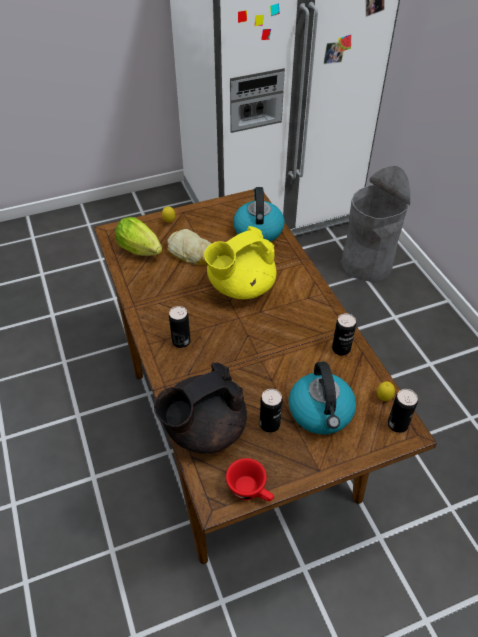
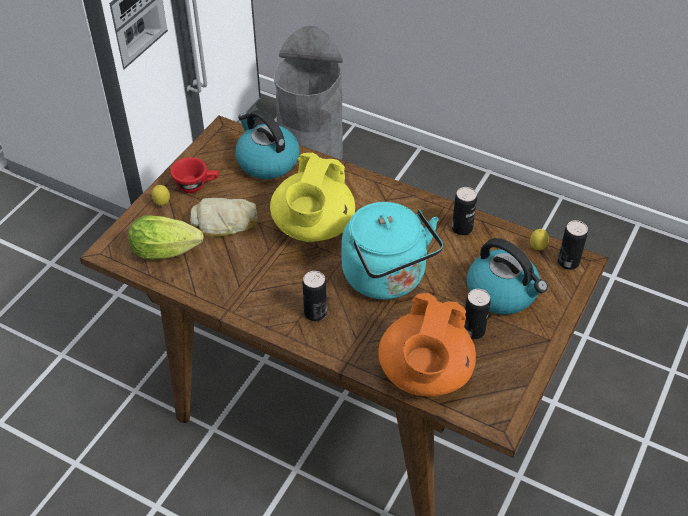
camera: 40 degrees left, 0 degrees up
black teapot [154,363,247,454] -> orange teapot [378,293,476,397]
red cup [226,458,274,501] -> red cup moved to [170,157,219,193]
none -> turquoise kettle [341,202,443,300]

